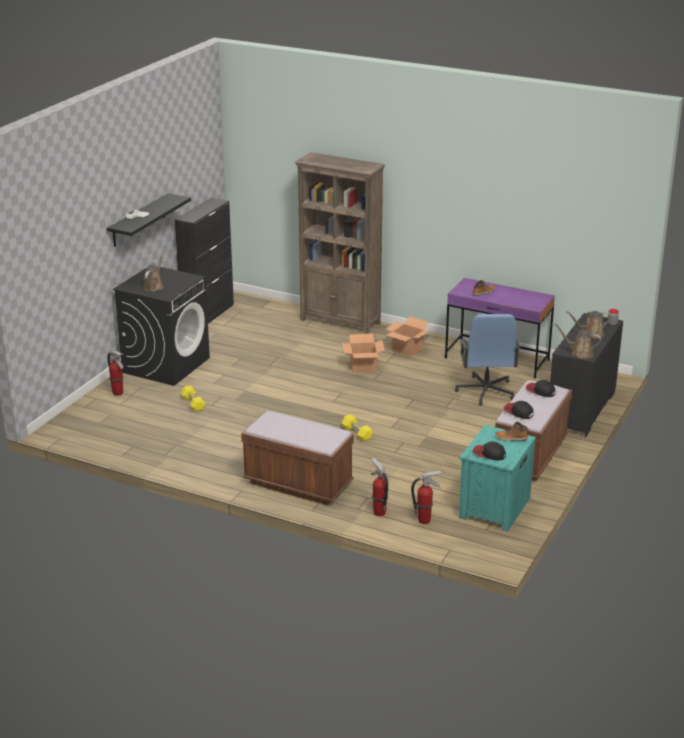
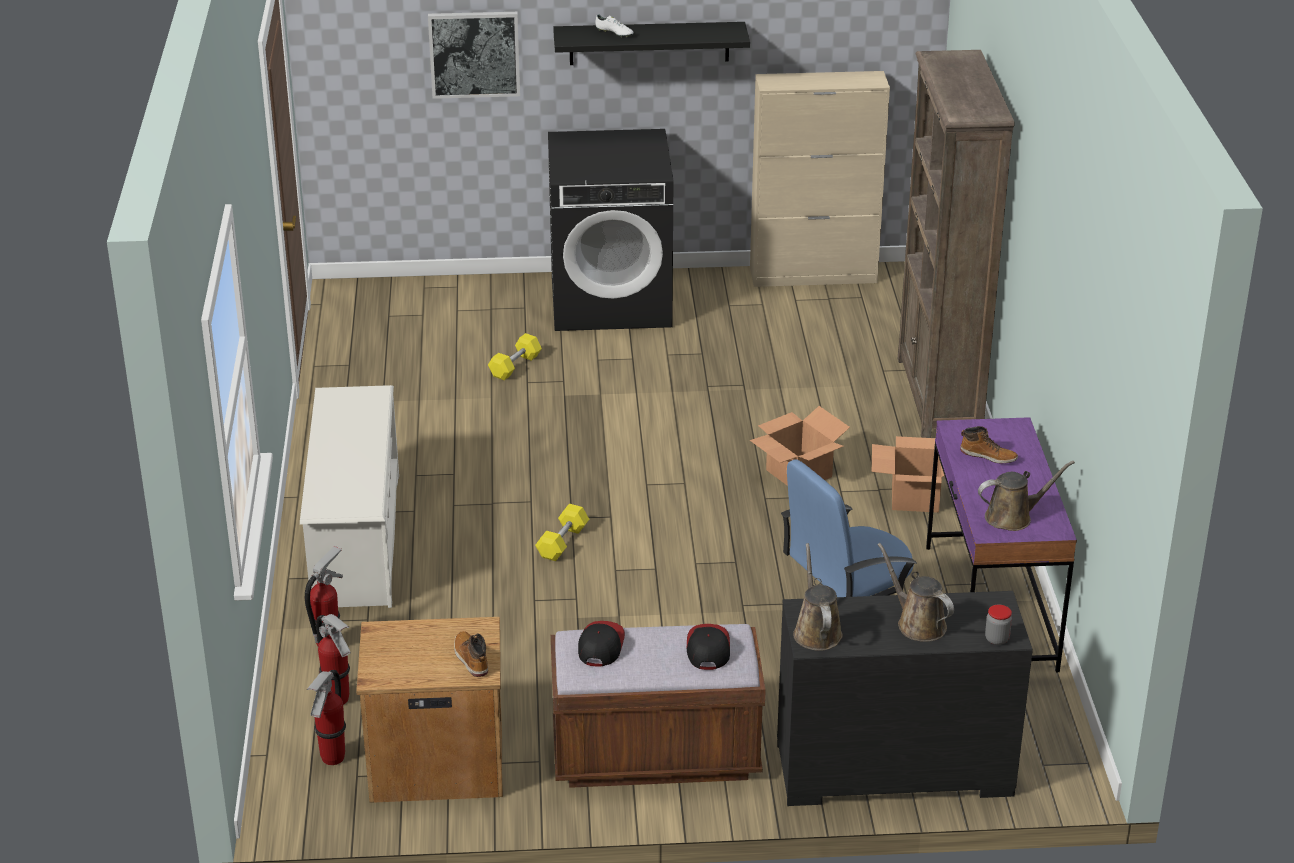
camera: 60 degrees right, 5 degrees up
fire extinguisher [108,351,124,396] -> fire extinguisher moved to [307,670,346,765]
brown watering can [143,253,163,292] -> brown watering can moved to [978,461,1075,531]
black cabinet [175,197,234,324] -> beige cabinet [750,71,890,287]
brown bench [241,411,354,505] -> white shoe rack [300,385,399,608]
turquoise nightstand [459,425,536,531] -> brown nightstand [356,617,503,803]
cap [473,442,506,460] -> none
none -> picture [428,12,520,99]

